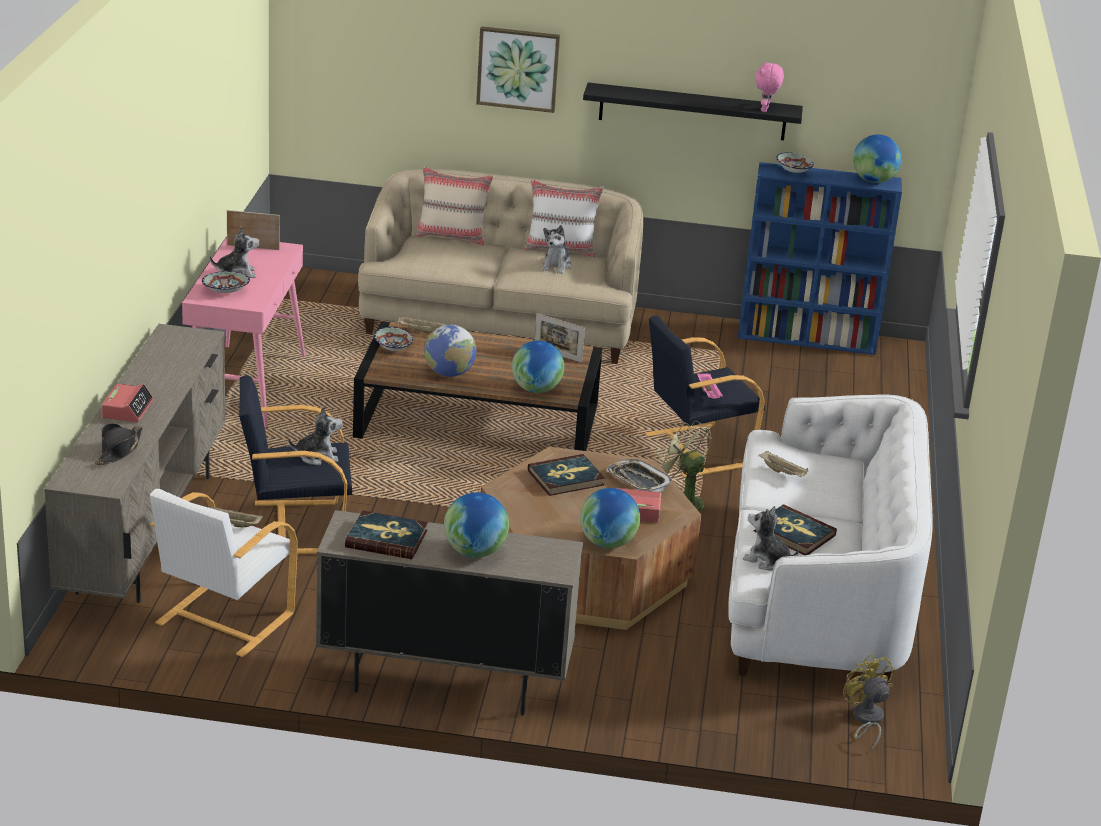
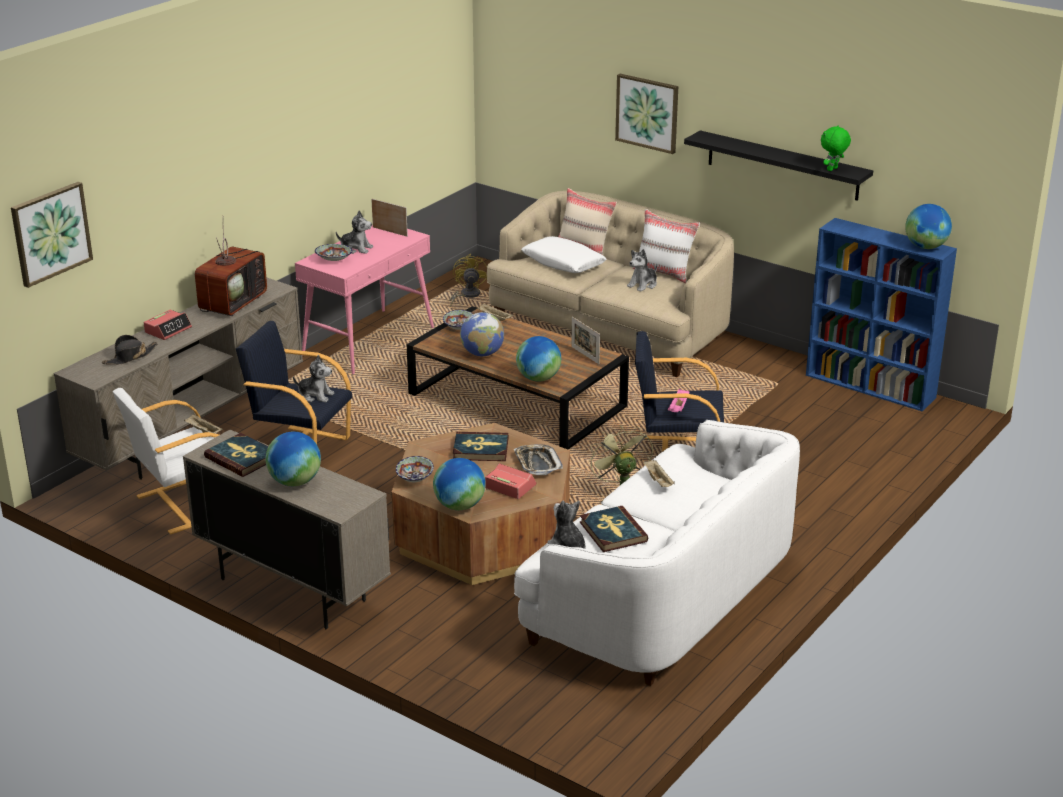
camera: 30 degrees right, 0 degrees up
pink plush toy [755,61,784,112] -> green plush toy [821,126,851,171]
bowl [776,152,814,173] -> bowl moved to [396,456,434,482]
yellow fan [843,654,893,751] -> yellow fan moved to [449,254,487,307]
none -> picture [11,182,93,288]
none -> television [195,216,267,316]
none -> white pillow [521,236,606,273]

